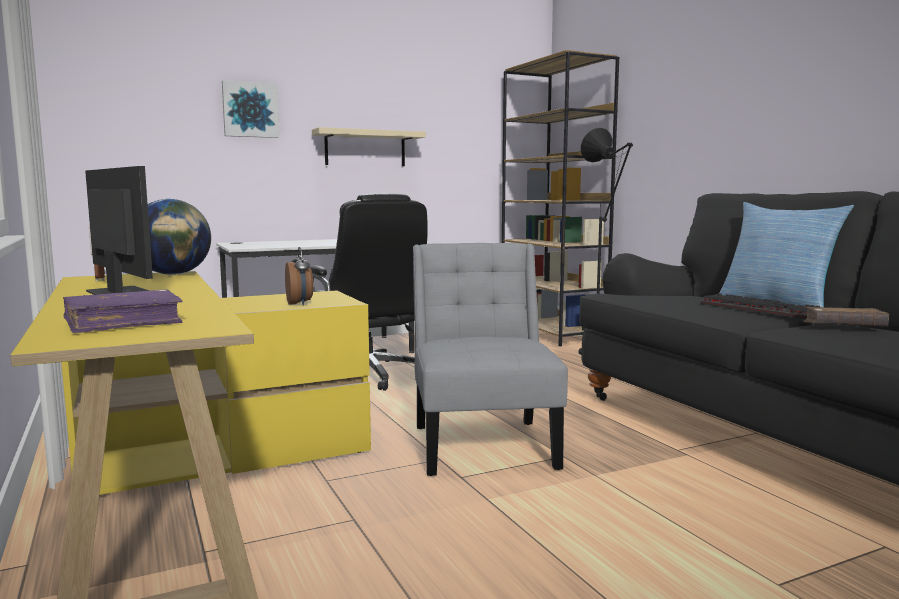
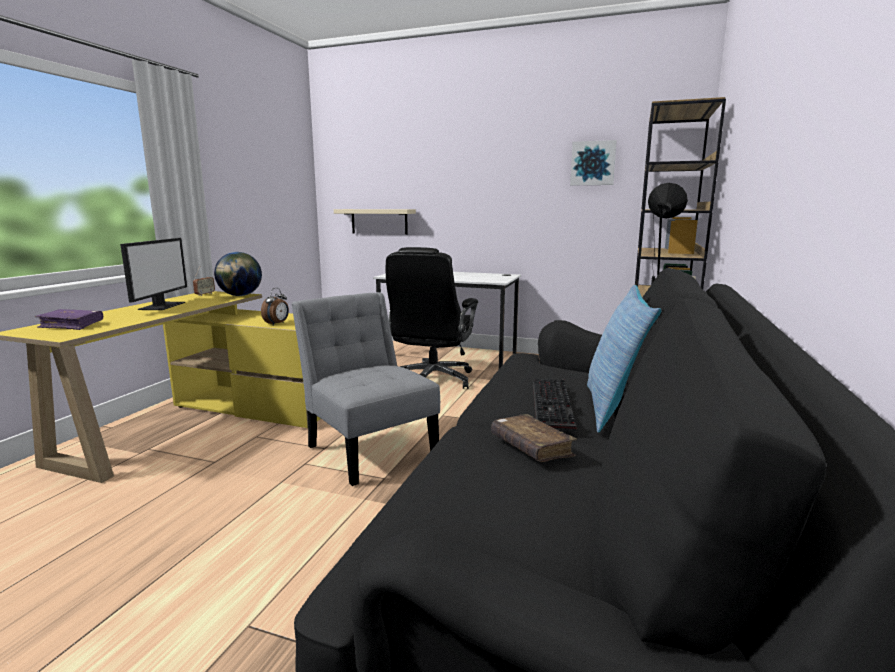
camera: 45 degrees right, 5 degrees up
picture [222,80,279,138] -> picture moved to [570,140,617,185]
beige shelf [312,127,426,166] -> beige shelf moved to [334,209,416,235]
grey chair [413,243,568,476] -> grey chair turned 75 degrees counterclockwise [292,292,440,486]

